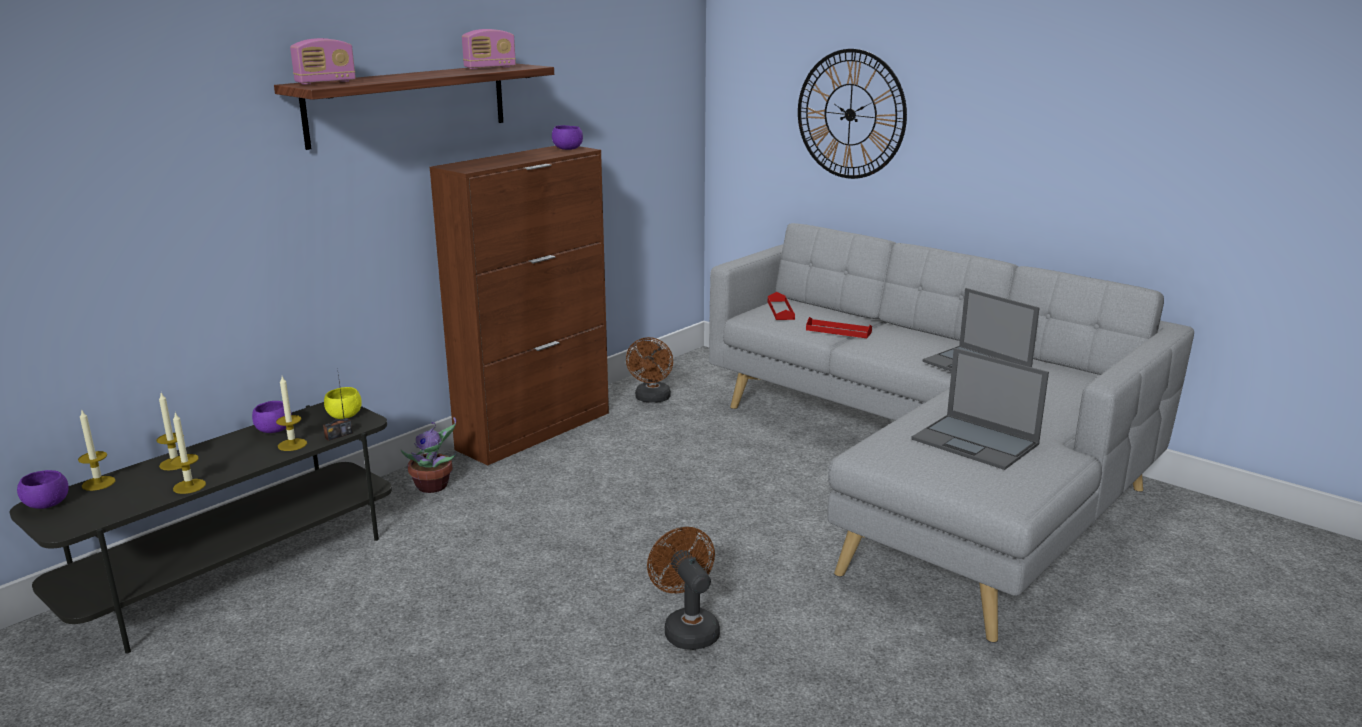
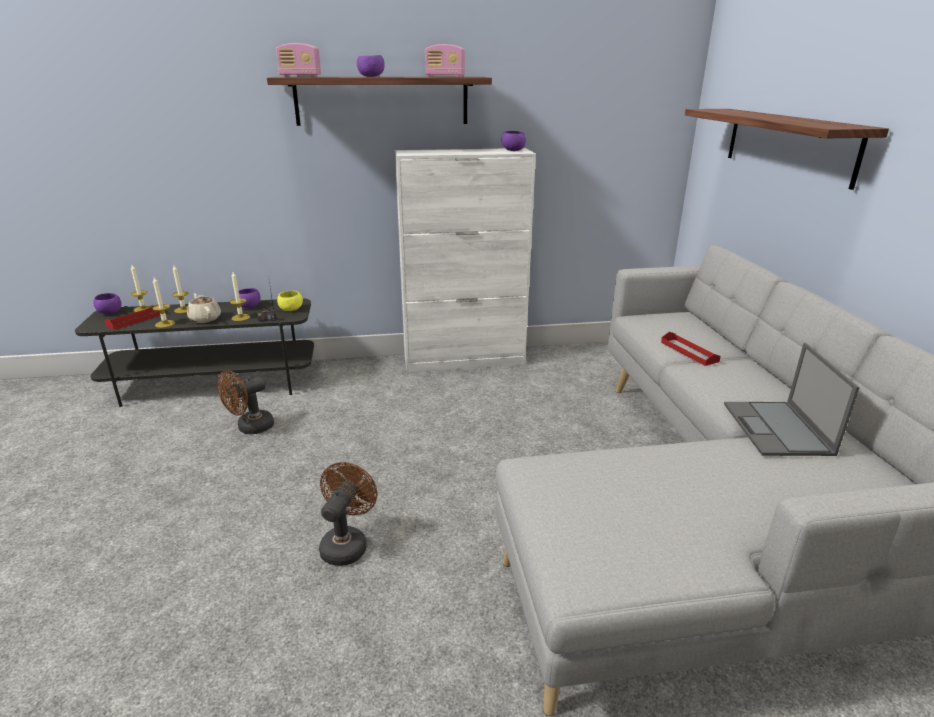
camera: 40 degrees right, 5 degrees up
potted plant [401,417,456,493] -> none
brown cabinet [429,146,609,466] -> white cabinet [395,148,536,373]
brown fan [626,337,673,403] -> brown fan moved to [218,370,274,434]
red tray [768,292,795,320] -> red tray moved to [105,305,160,330]
wall clock [798,49,907,179] -> shelf [685,109,889,190]
laptop [911,348,1049,470] -> none
none -> beige teapot [187,293,221,323]
none -> purple bowl [357,55,385,77]

